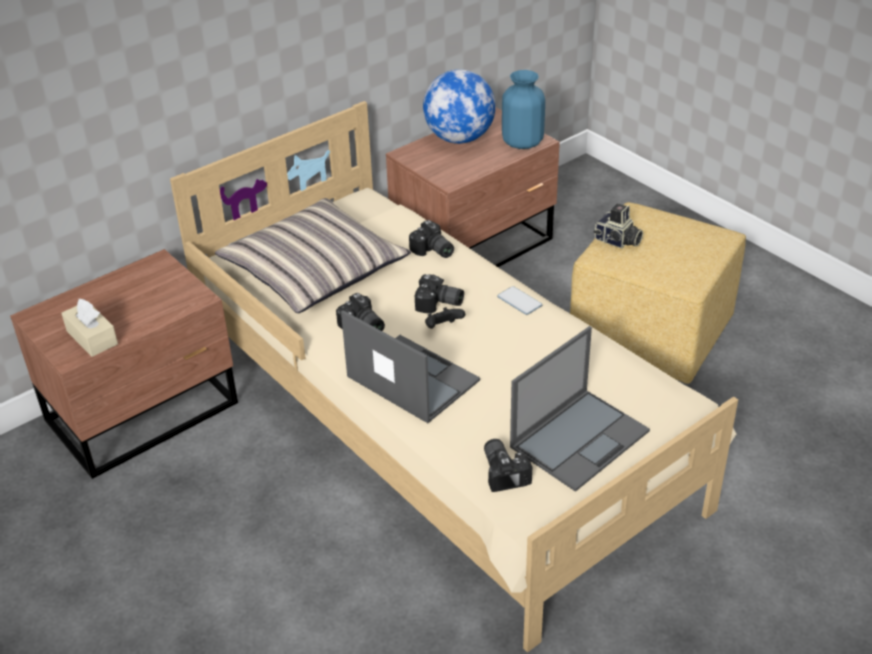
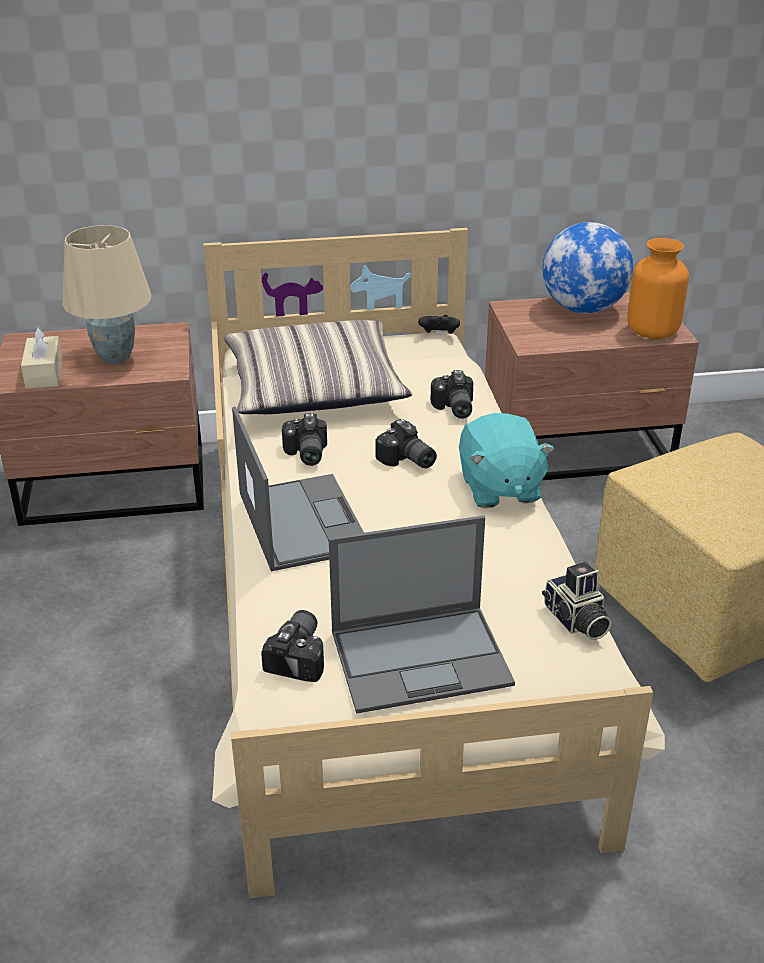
camera: 30 degrees right, 5 degrees down
black game controller [425,307,465,329] -> black game controller moved to [418,315,460,334]
phone [497,286,542,315] -> turquoise plush toy [459,413,555,508]
blue vase [502,70,545,149] -> orange vase [627,238,689,339]
camera [593,204,643,248] -> camera moved to [542,562,612,640]
none -> beige table lamp [62,225,151,364]

